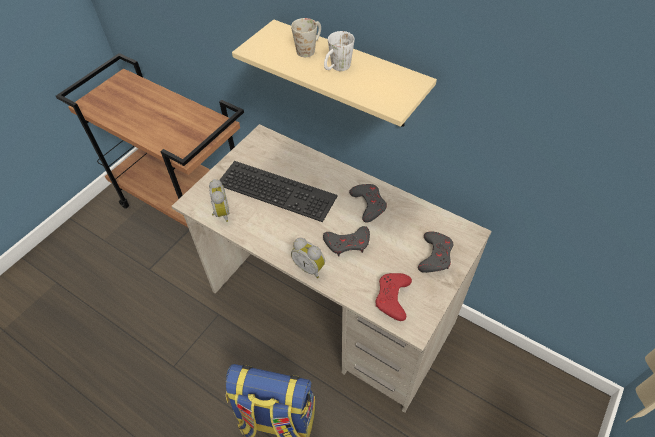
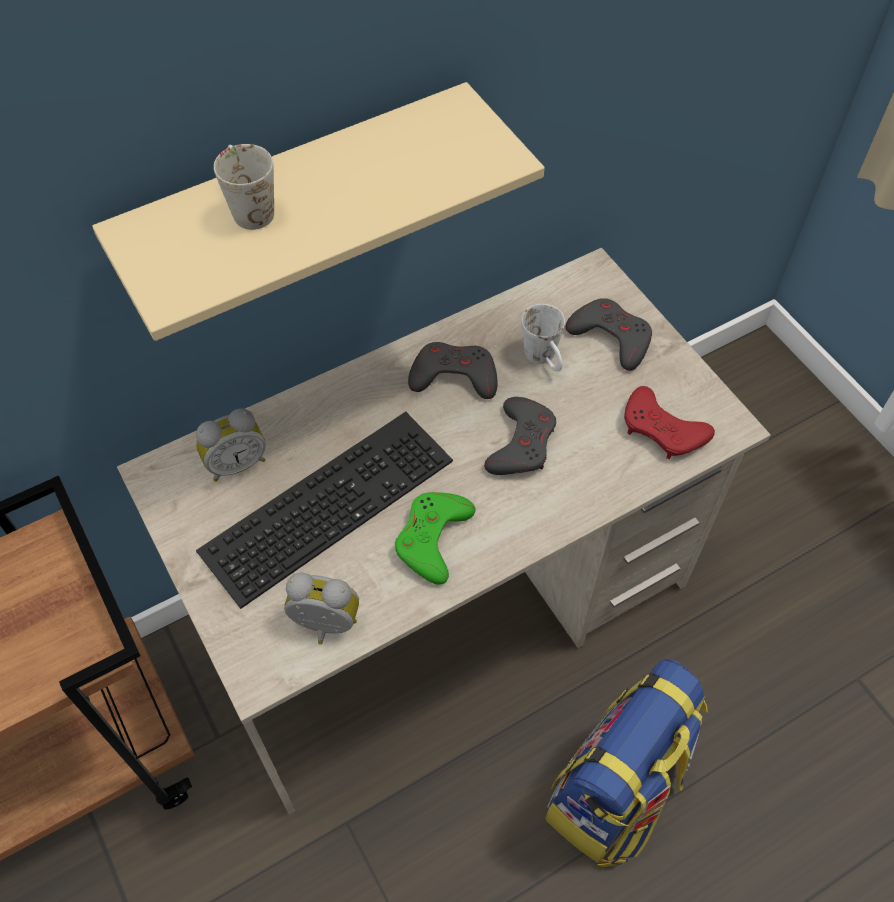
camera: 65 degrees left, 5 degrees up
alarm clock [291,238,325,278] -> alarm clock moved to [196,408,266,482]
white mug [324,31,355,71] -> white mug moved to [521,304,565,371]
none -> green game controller [395,492,475,585]

